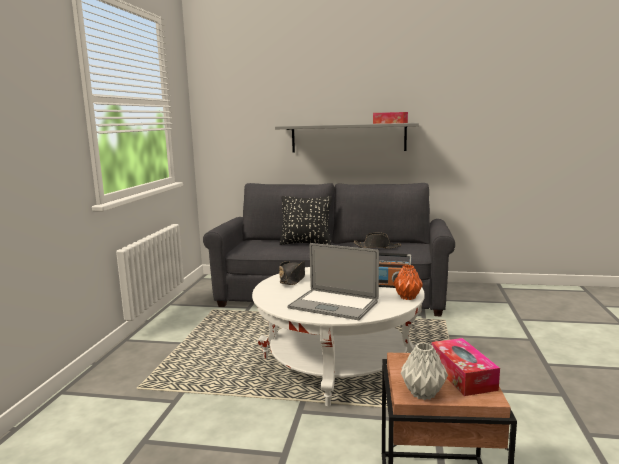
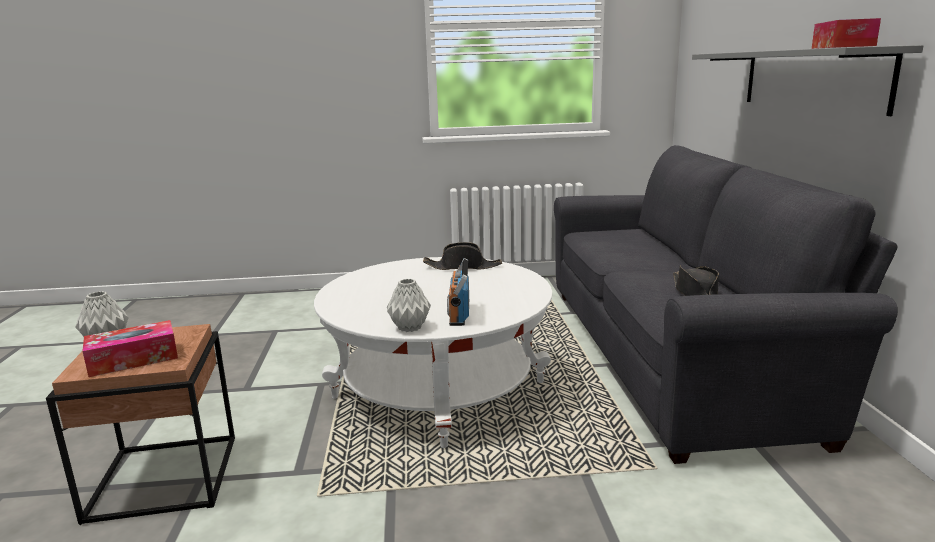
camera: 75 degrees right, 5 degrees up
black pillow [280,196,332,245] -> none
laptop [288,243,379,320] -> none
orange vase [393,265,423,300] -> grey vase [387,279,431,332]

